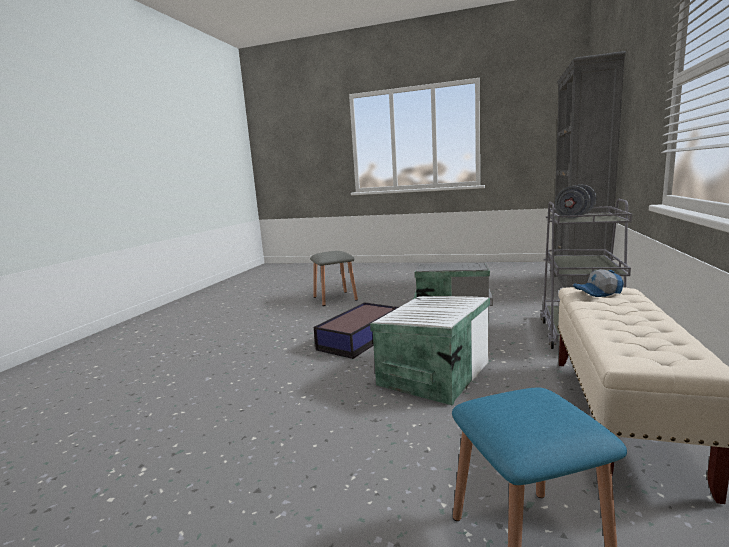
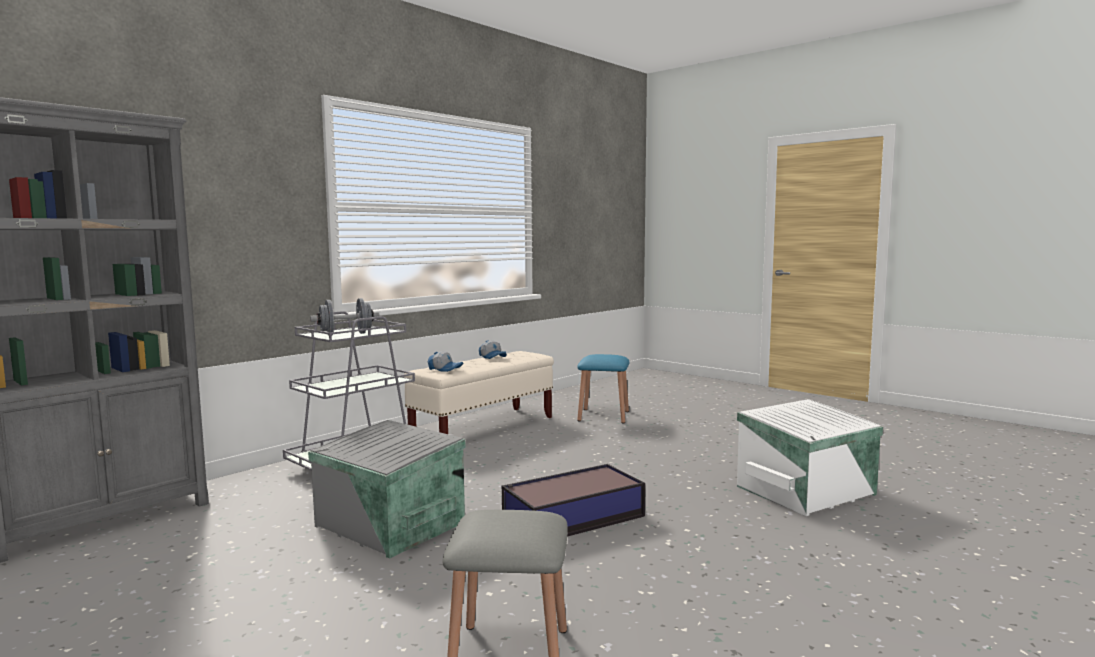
camera: 155 degrees left, 5 degrees down
white storage box [370,296,490,405] -> white storage box moved to [737,399,883,516]
none -> cap [479,340,507,359]

